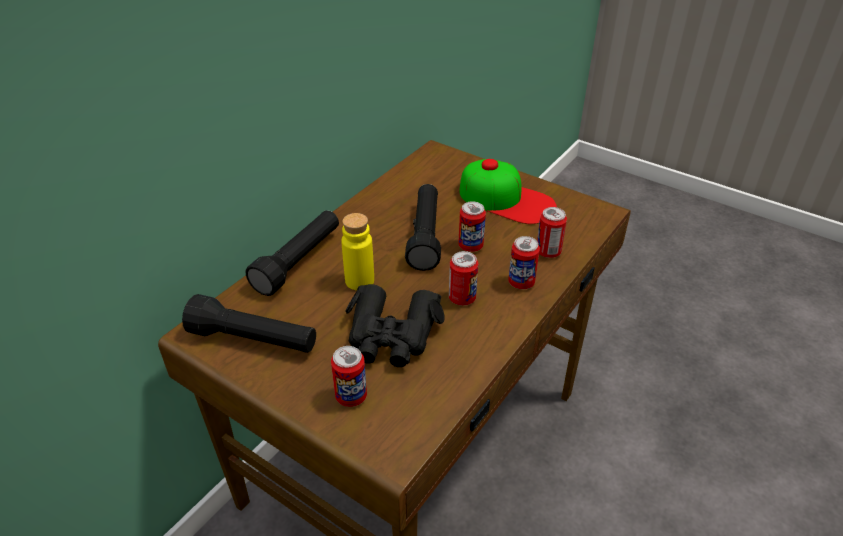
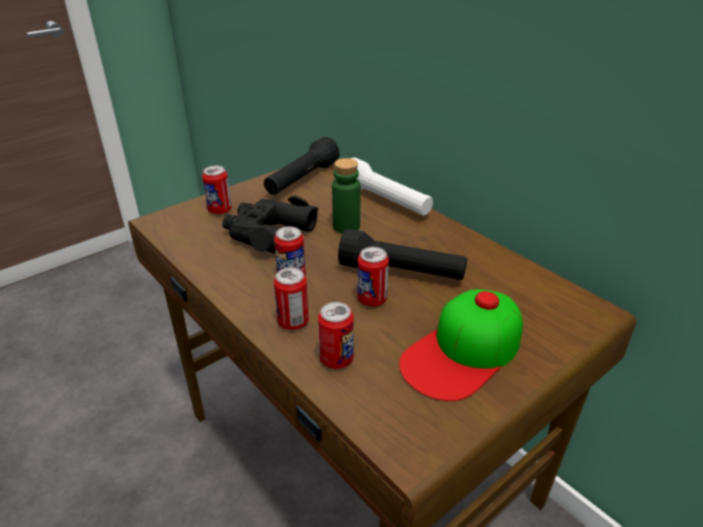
camera: 105 degrees right, 5 degrees down
black flashlight [246,210,339,296] -> white flashlight [350,158,433,216]
yellow bottle [341,213,374,290] -> green bottle [332,158,361,234]

